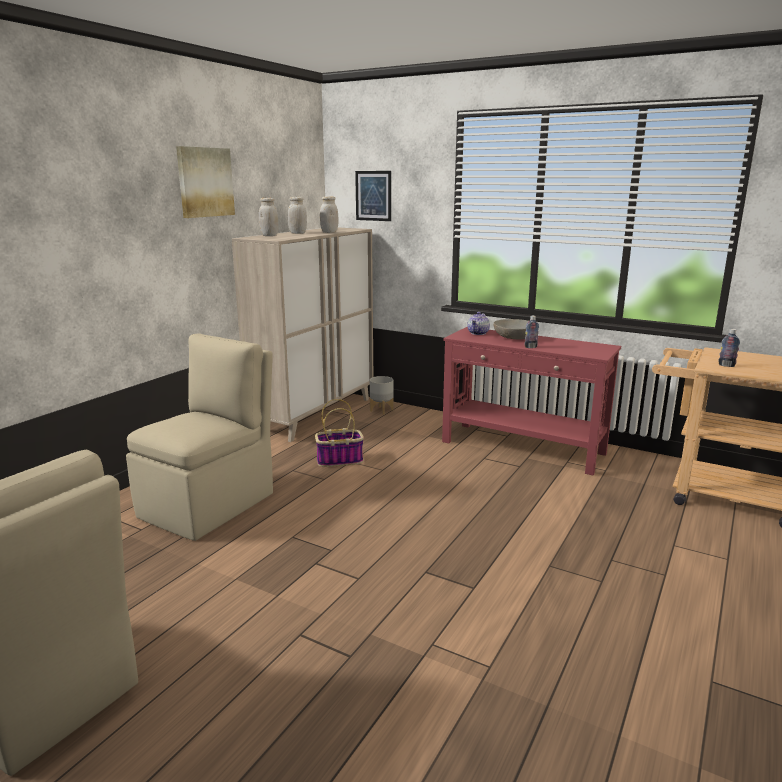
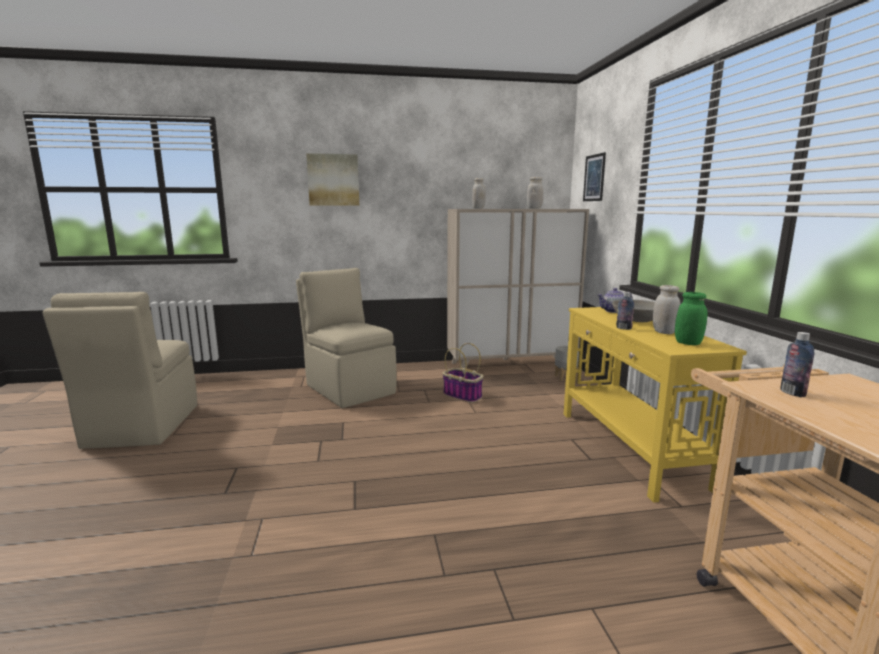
camera: 50 degrees right, 5 degrees down
beige chair [126,333,273,541] -> beige chair turned 120 degrees counterclockwise [296,268,397,408]
picture [176,146,235,218] -> picture moved to [306,153,359,206]
white jar [288,197,307,234] -> white jar moved to [653,285,680,334]
red console table [442,327,621,476] -> yellow console table [564,307,747,503]
none -> green jar [675,292,708,345]

